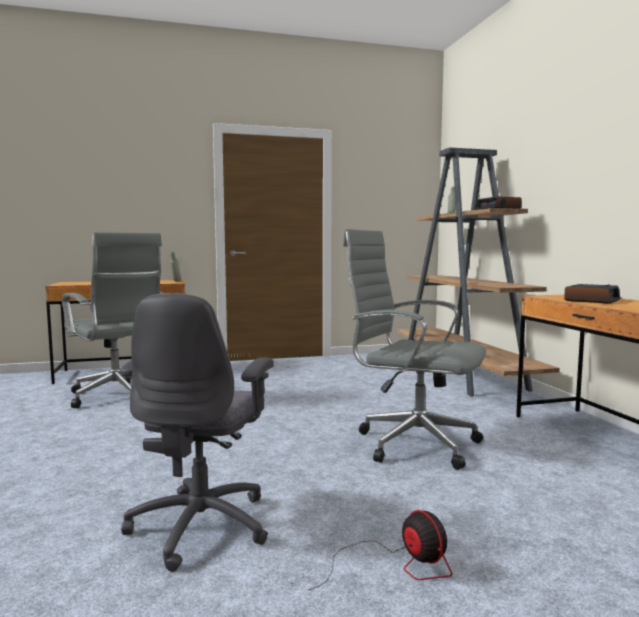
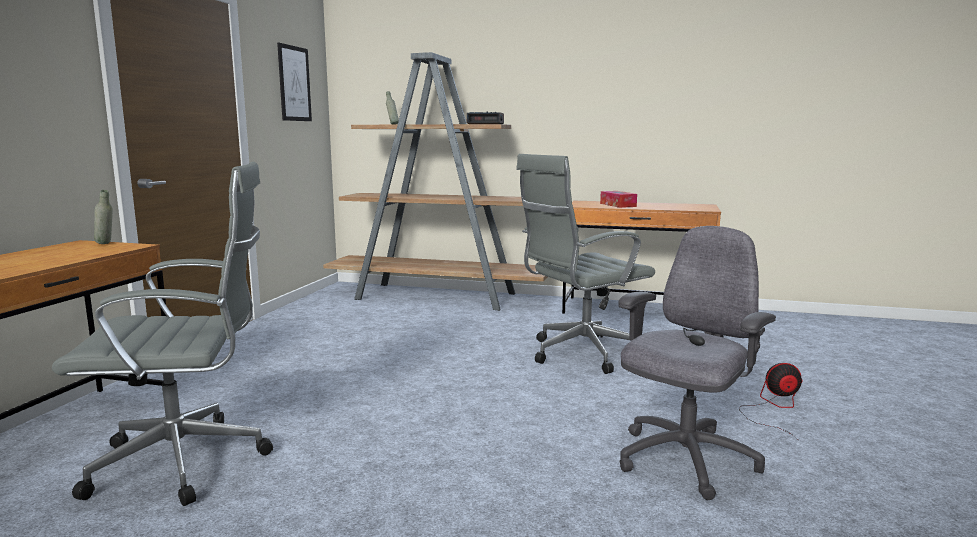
camera: 60 degrees left, 5 degrees up
grey office chair [120,293,274,572] -> grey office chair turned 90 degrees counterclockwise [618,226,776,500]
alarm clock [564,284,620,304] -> tissue box [600,191,637,208]
none -> picture [277,43,312,121]

